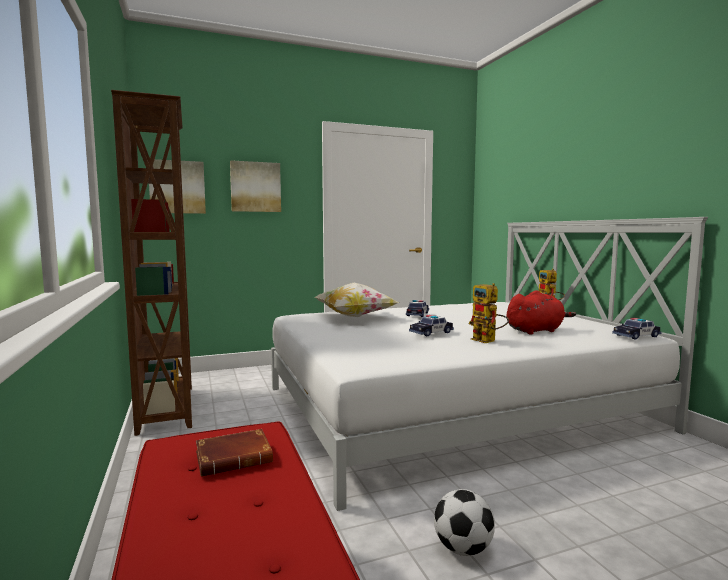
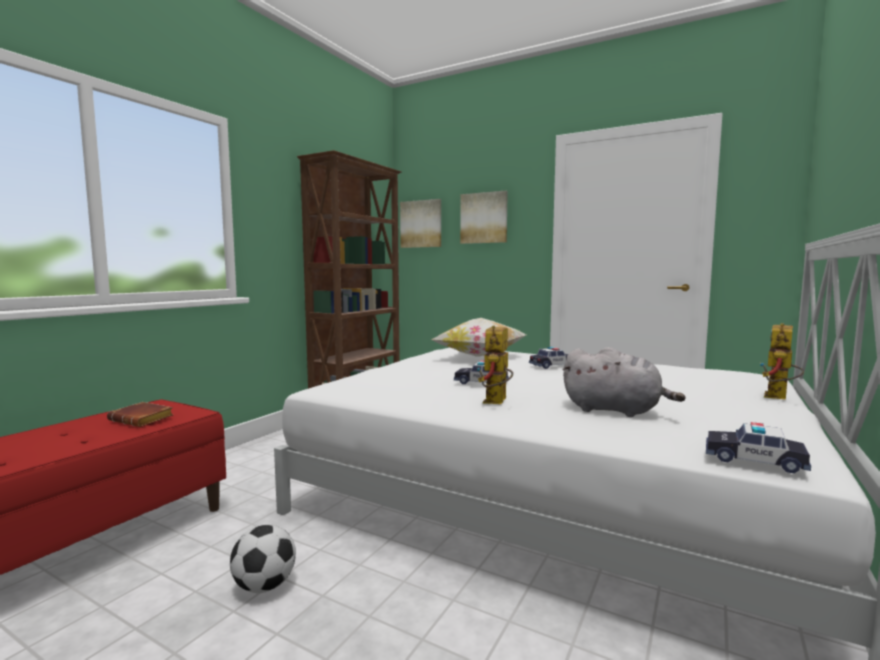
camera: 50 degrees right, 0 degrees up
red plush toy [507,290,576,335] -> grey plush toy [563,347,685,417]

